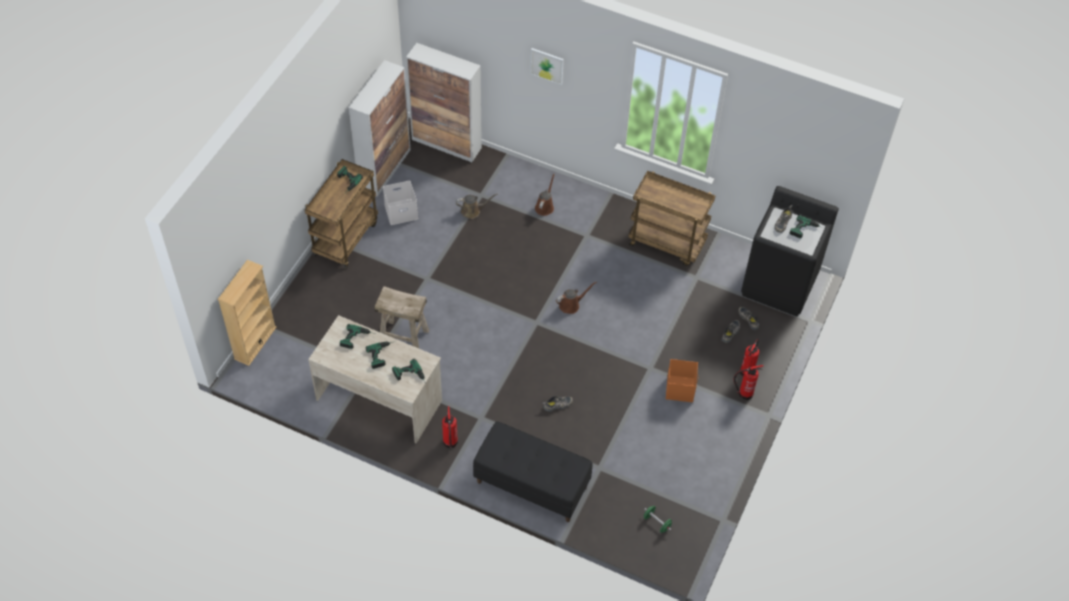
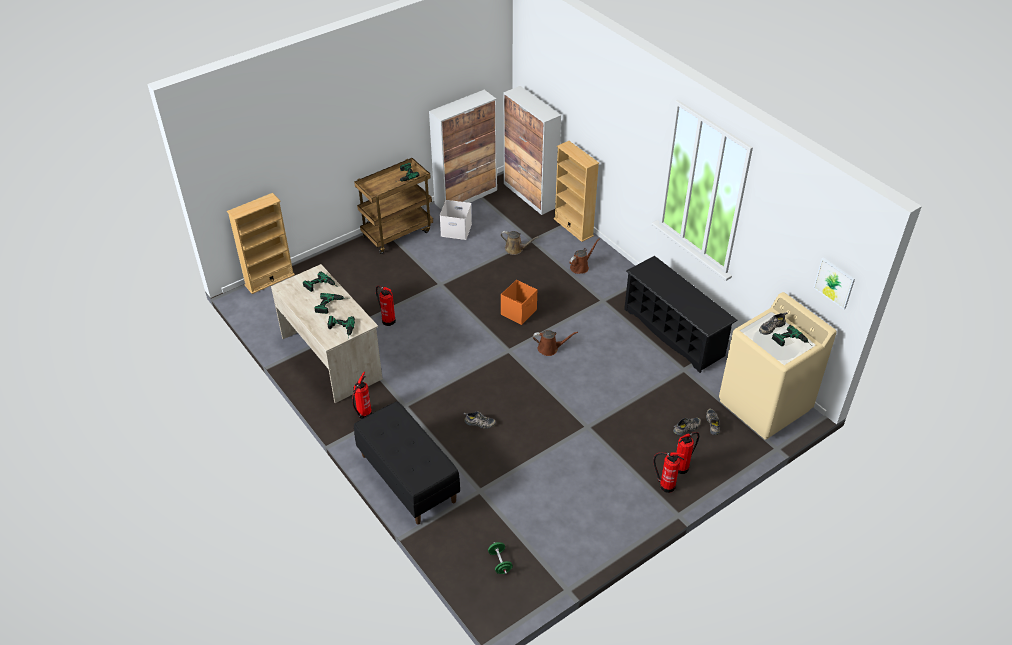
camera: 30 degrees right, 10 degrees down
beige stool [375,286,429,348] -> fire extinguisher [376,286,396,326]
picture [530,48,564,85] -> picture moved to [813,257,855,309]
brown cart [628,171,715,266] -> black shoe rack [624,256,738,373]
orange storage box [666,359,698,402] -> orange storage box moved to [501,280,537,325]
black washing machine [741,186,839,316] -> beige washing machine [719,292,837,440]
none -> beige bookcase [554,141,599,242]

